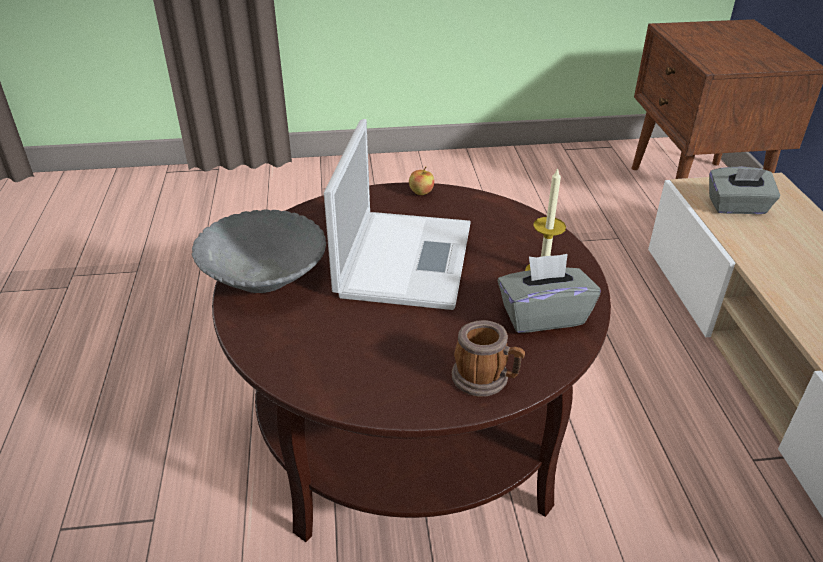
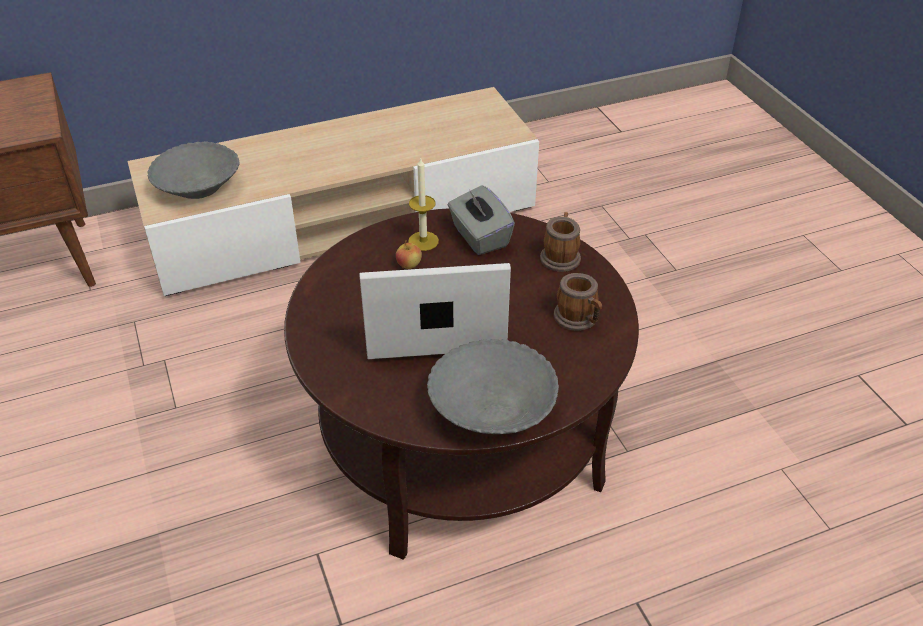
camera: 105 degrees left, 5 degrees up
apple [409,166,434,195] -> apple moved to [396,240,422,269]
grey tissue box [709,167,780,214] -> grey bowl [147,141,239,199]
none -> mug [554,273,602,331]

